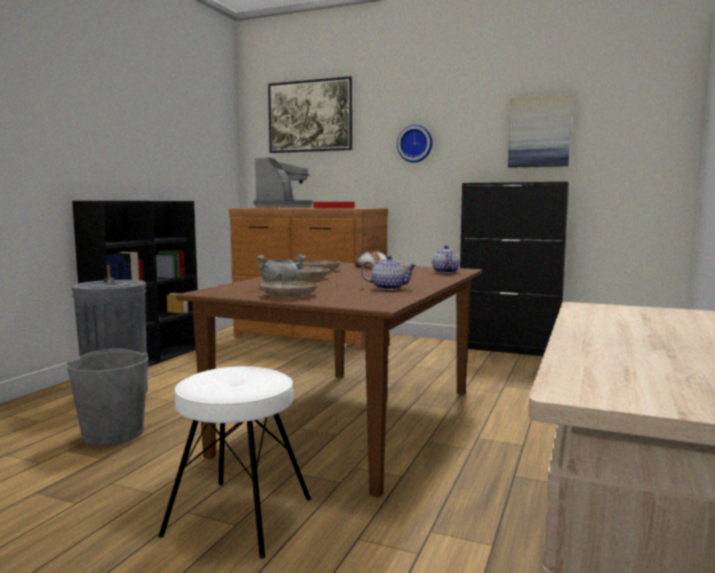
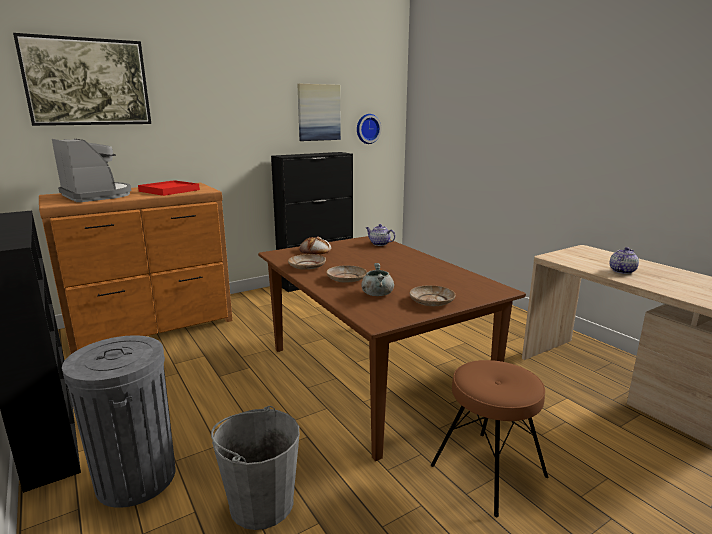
camera: 55 degrees left, 10 degrees up
white stool [158,366,311,559] -> brown stool [431,360,548,517]
teapot [361,255,416,290] -> teapot moved to [610,247,639,274]
wall clock [397,125,432,163] -> wall clock moved to [357,114,381,144]

